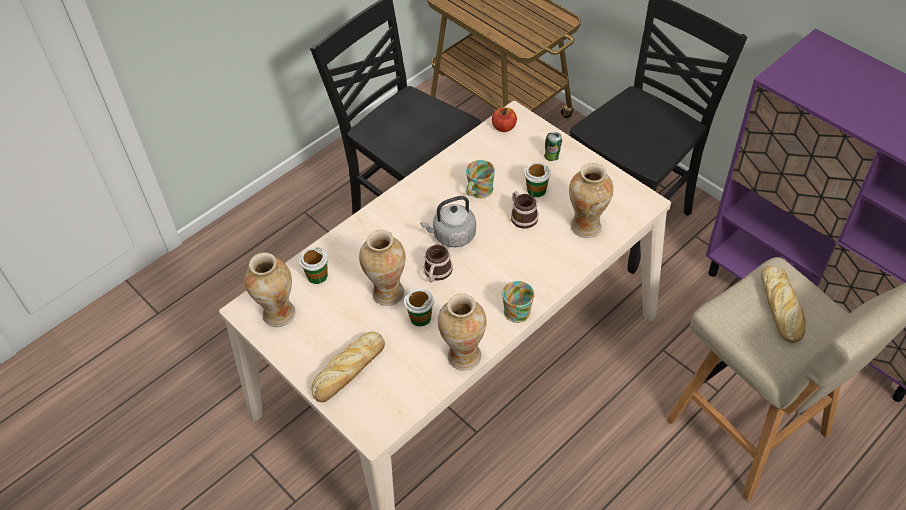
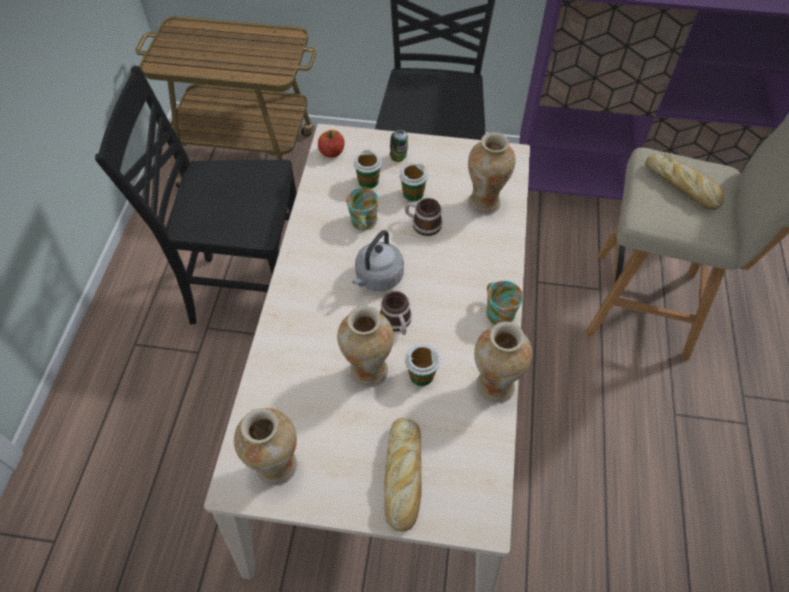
camera: 40 degrees left, 5 degrees up
cup [299,247,328,284] -> cup moved to [353,150,382,189]

